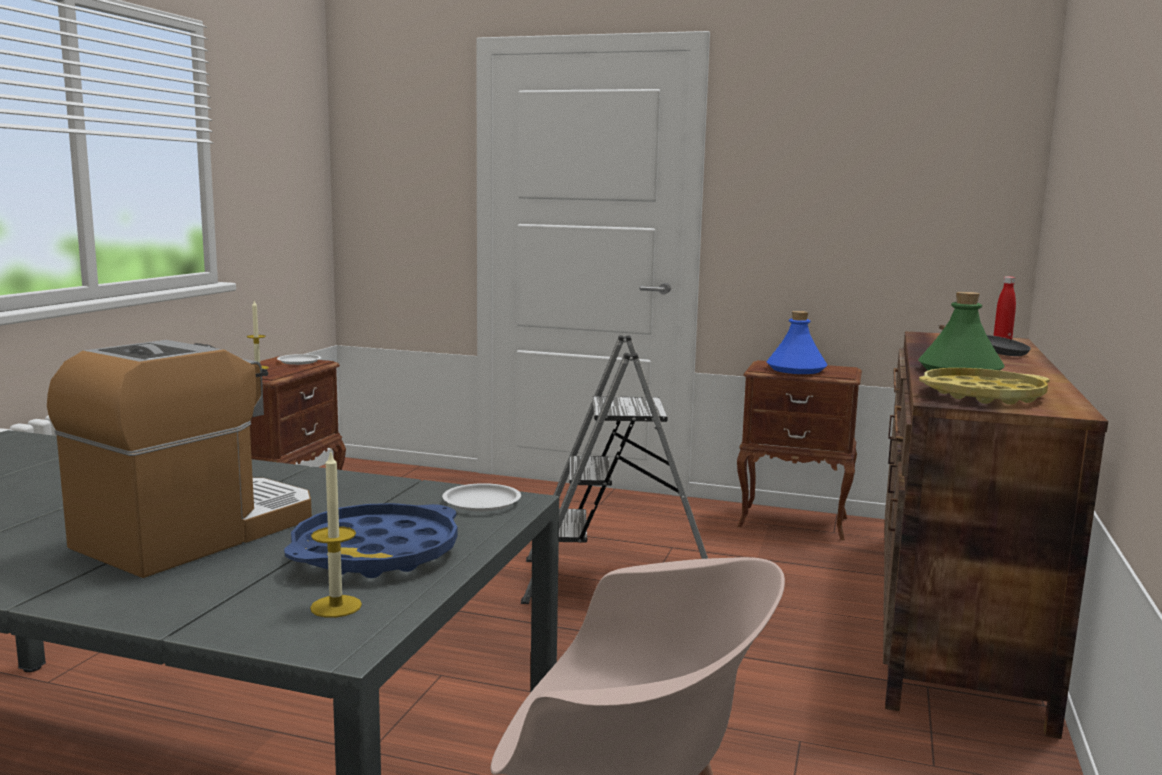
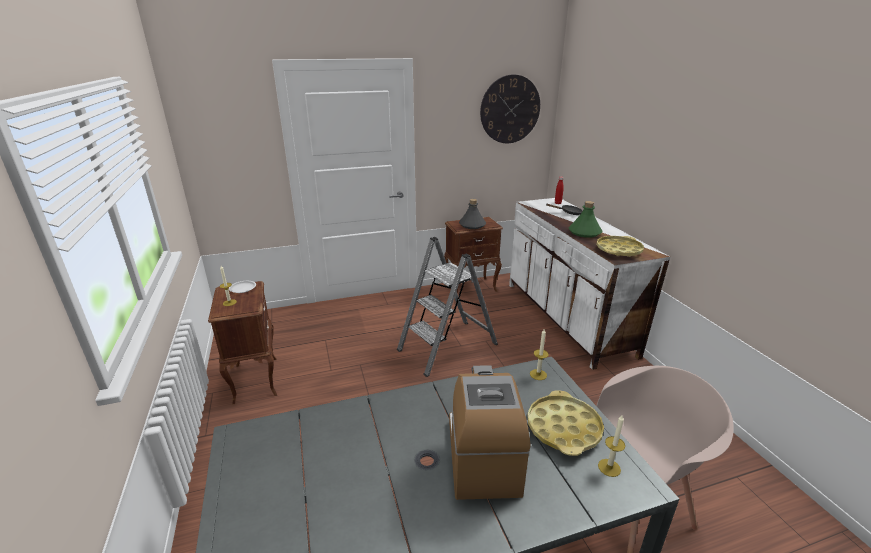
camera: 35 degrees left, 15 degrees up
blue tray [284,503,457,578] -> yellow tray [527,390,604,456]
white plate [442,483,521,512] -> candle [530,329,549,380]
blue bottle [766,311,827,374] -> grey bottle [459,199,486,229]
brown cabinet [883,331,1108,739] -> white cabinet [509,198,670,370]
none -> wall clock [480,75,540,143]

